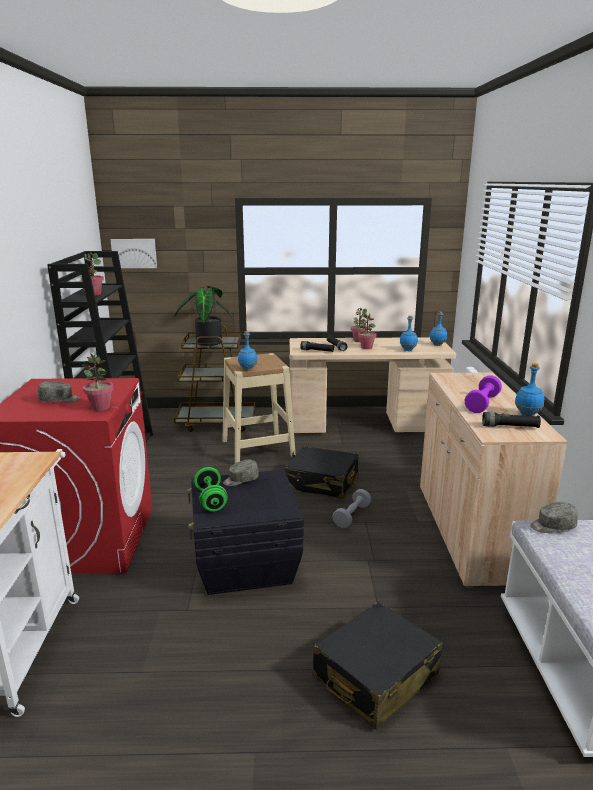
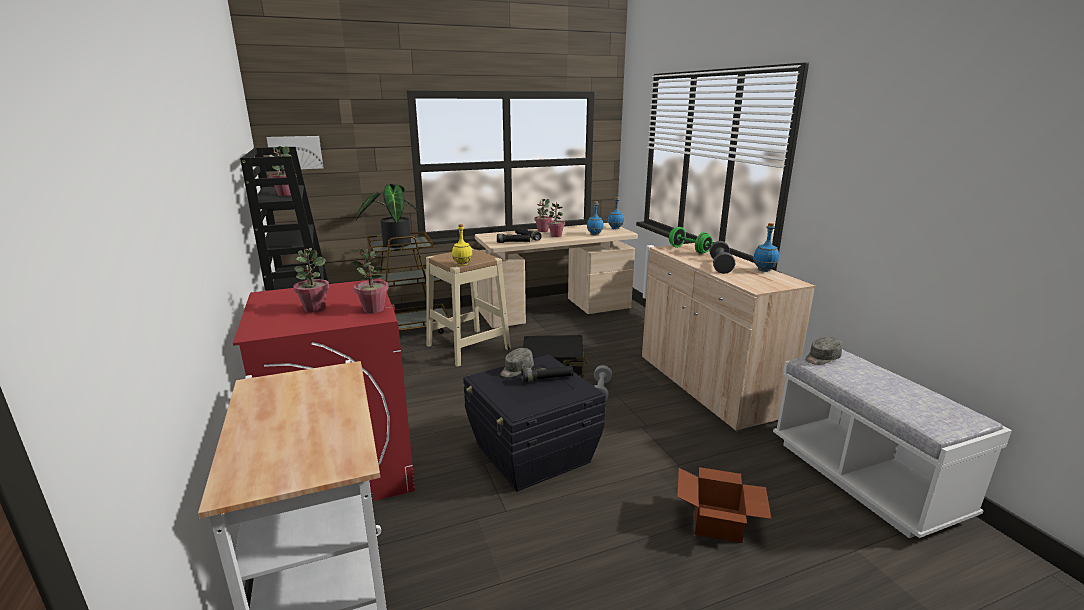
camera: 20 degrees left, 0 degrees up
grey cap [38,381,80,402] -> potted plant [294,248,329,312]
green dumbbell [194,467,228,511] -> green dumbbell moved to [669,227,713,254]
blue bottle [238,331,258,370] -> yellow bottle [452,224,472,266]
black suitcase [312,602,442,730] -> cardboard box [677,467,772,543]
purple dumbbell [464,376,502,413] -> grey dumbbell [709,241,735,274]
black flashlight [482,412,541,428] -> black flashlight moved to [521,365,573,382]

